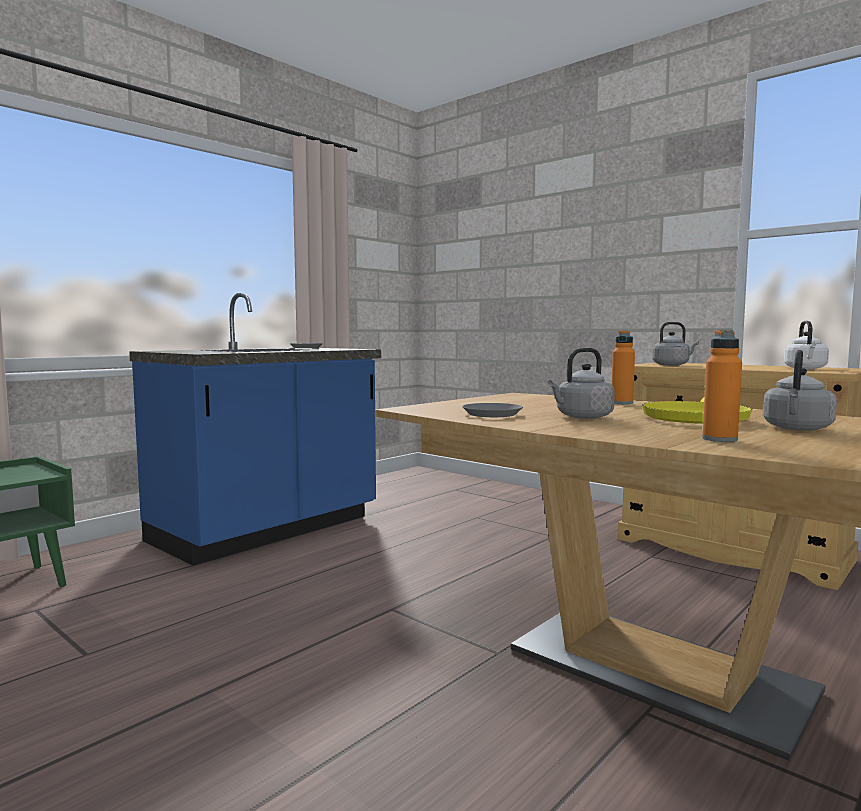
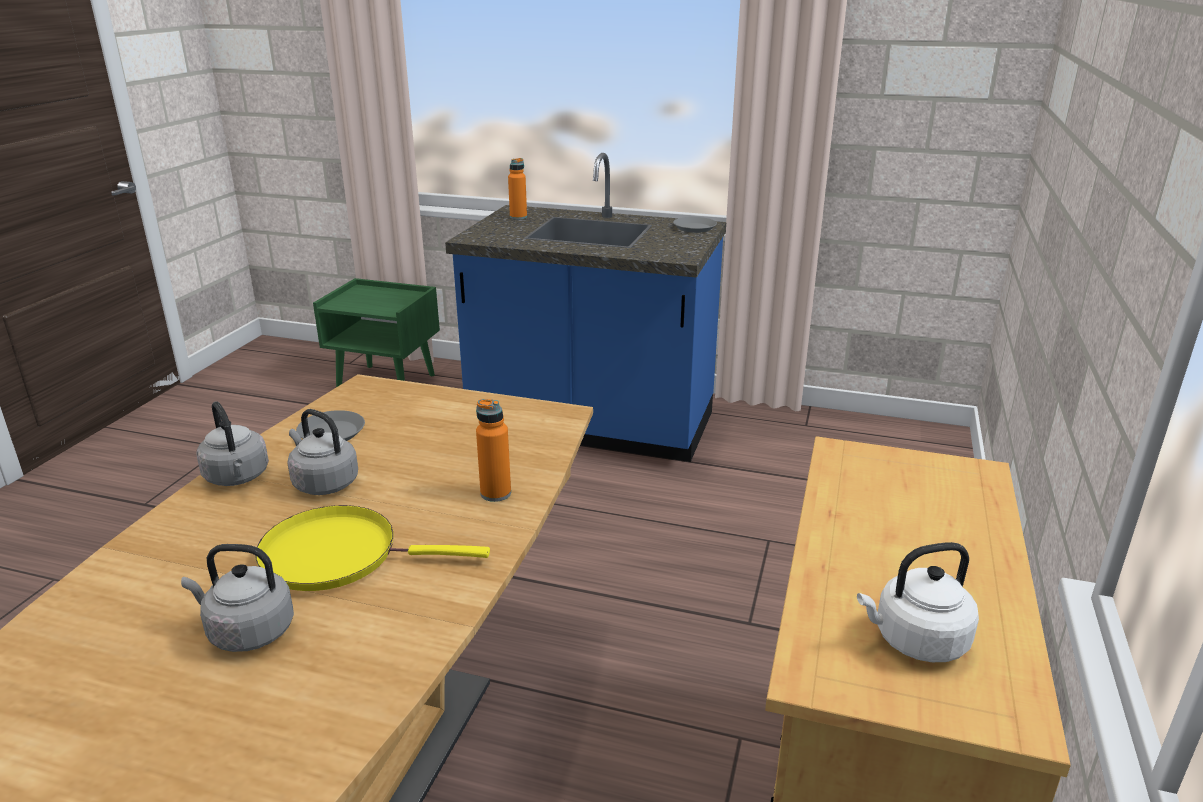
camera: 65 degrees right, 20 degrees up
grey kettle [652,322,699,366] -> grey kettle moved to [196,401,269,486]
orange bottle [702,330,742,442] -> orange bottle moved to [508,158,527,220]

